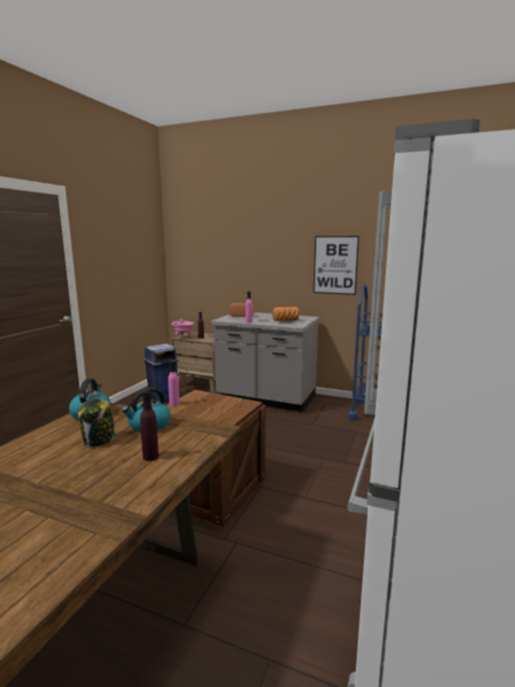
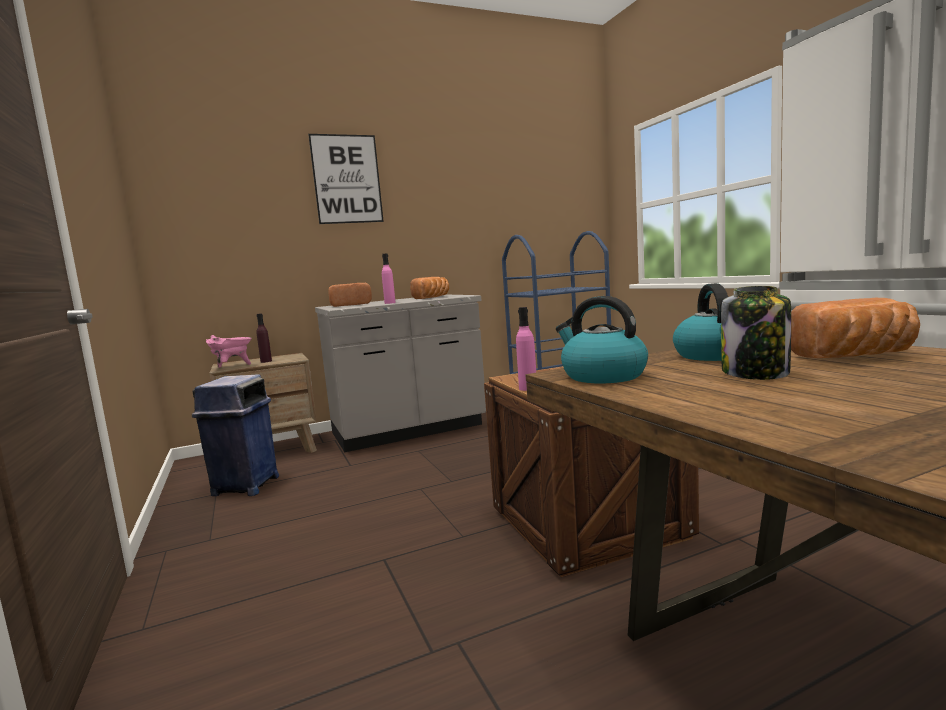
camera: 45 degrees left, 5 degrees down
purple bottle [140,391,159,461] -> bread [791,298,920,358]
picture [313,236,359,295] -> picture moved to [308,134,384,224]

